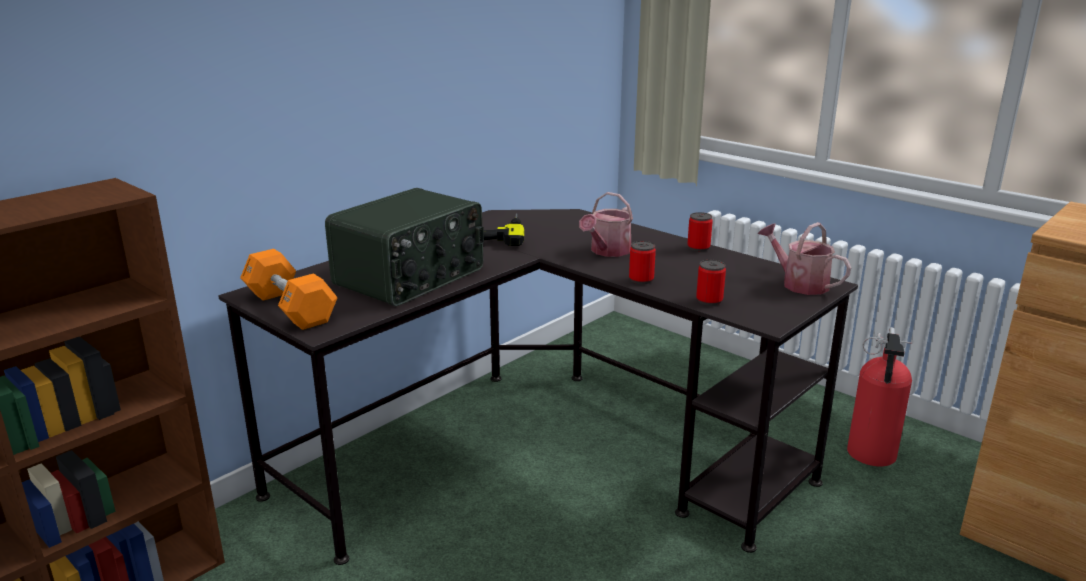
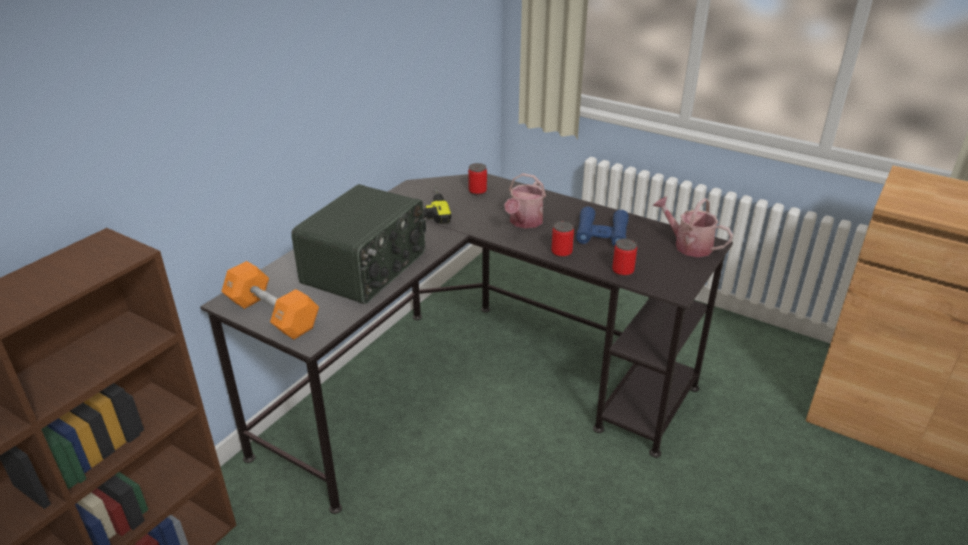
camera: 10 degrees left, 10 degrees up
can [687,212,713,252] -> can moved to [468,163,487,196]
fire extinguisher [847,327,912,466] -> none
none -> blue binoculars [576,207,629,246]

